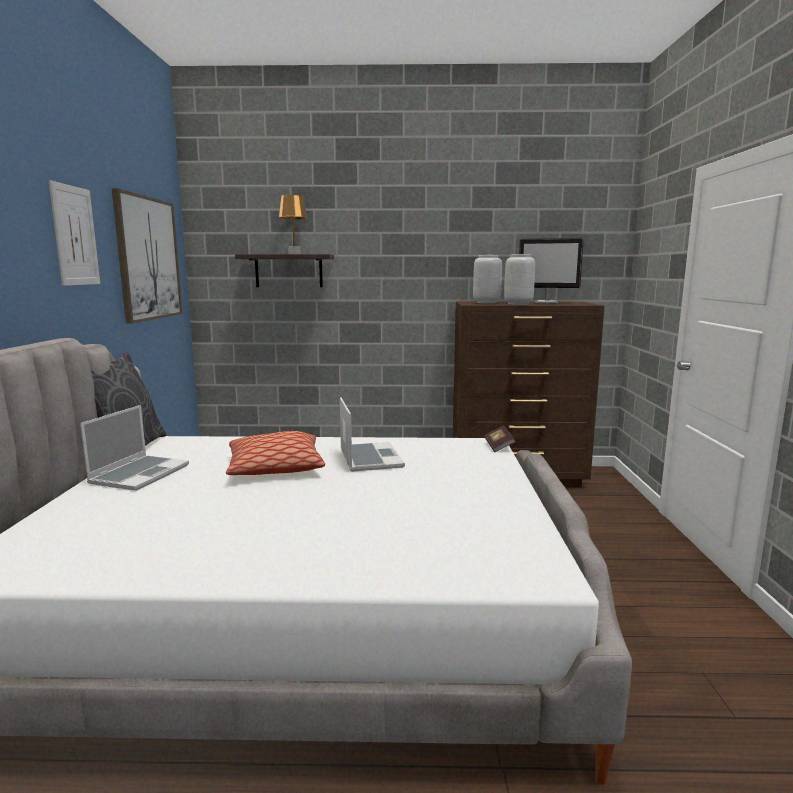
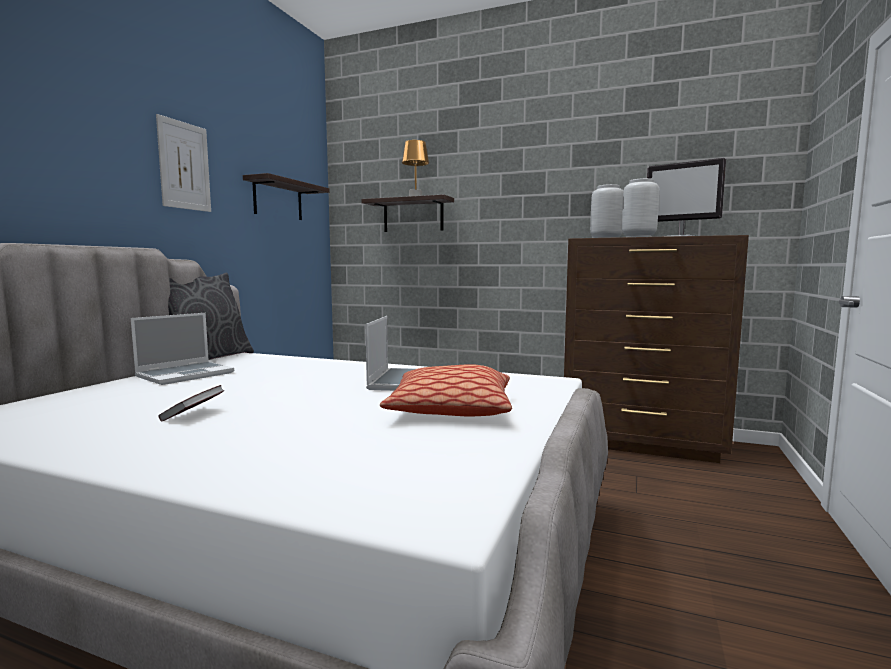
camera: 20 degrees right, 5 degrees down
picture [112,188,183,324] -> shelf [243,173,330,220]
pillow [226,431,325,475] -> pillow moved to [380,364,512,417]
book [484,426,515,452] -> book moved to [158,385,224,422]

